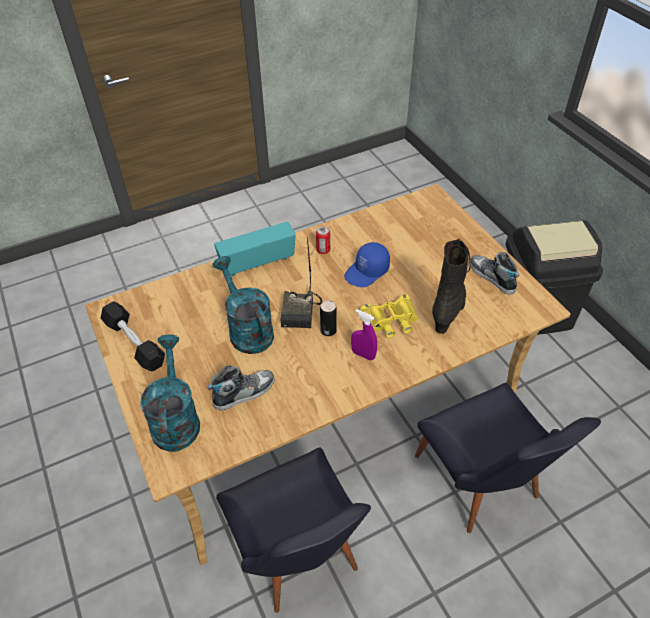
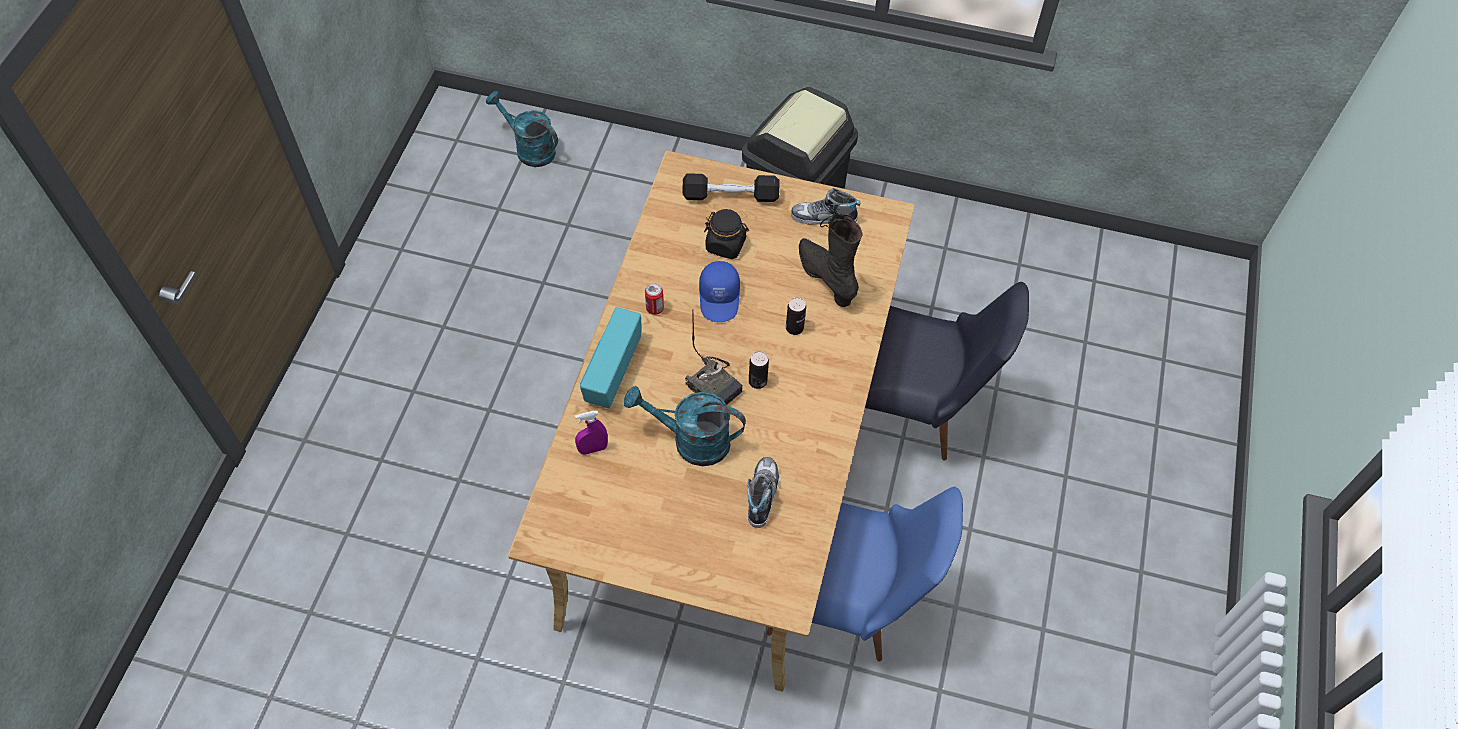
camera: 50 degrees left, 10 degrees up
black dumbbell [101,301,165,371] -> black dumbbell moved to [683,173,779,202]
turquoise watering can [140,335,200,452] -> turquoise watering can moved to [486,91,558,167]
black chair [216,448,371,613] -> blue chair [766,487,963,662]
purple spray bottle [351,309,377,360] -> purple spray bottle moved to [575,411,608,455]
yellow binoculars [360,294,418,338] -> can [786,297,806,335]
none -> black jar [704,209,749,259]

